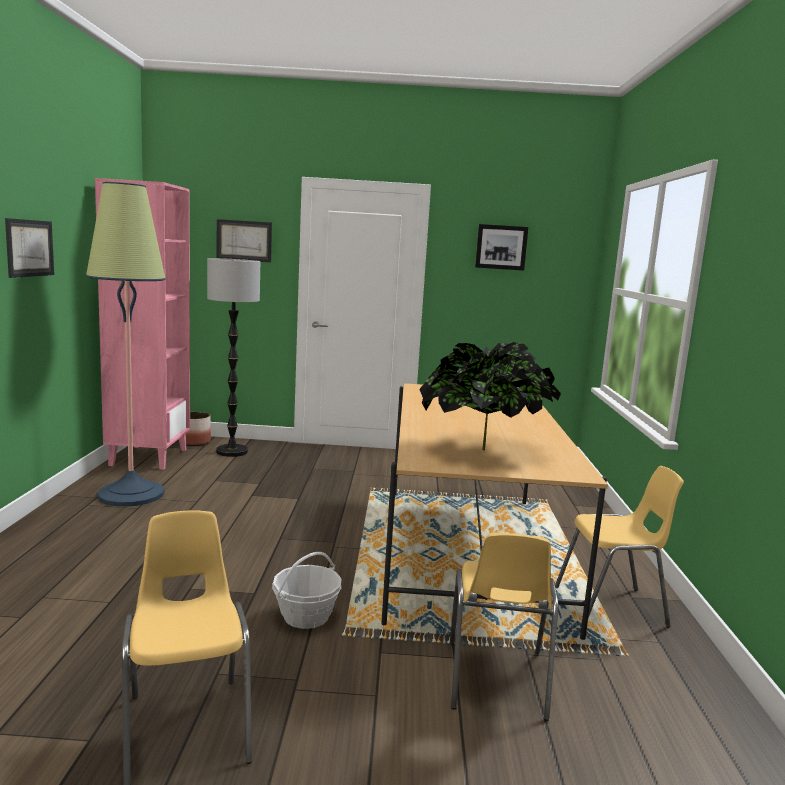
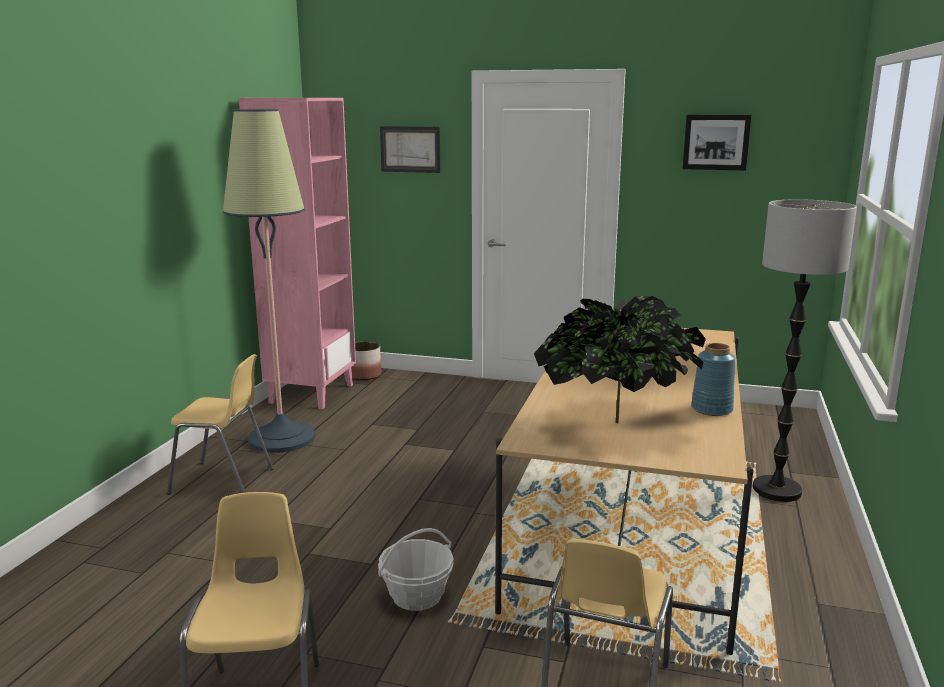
camera: 15 degrees right, 5 degrees up
picture [5,218,54,278] -> none
floor lamp [207,258,260,457] -> floor lamp moved to [753,199,857,502]
yellow chair [555,466,684,628] -> yellow chair moved to [167,354,274,495]
none -> blue vase [691,343,735,416]

